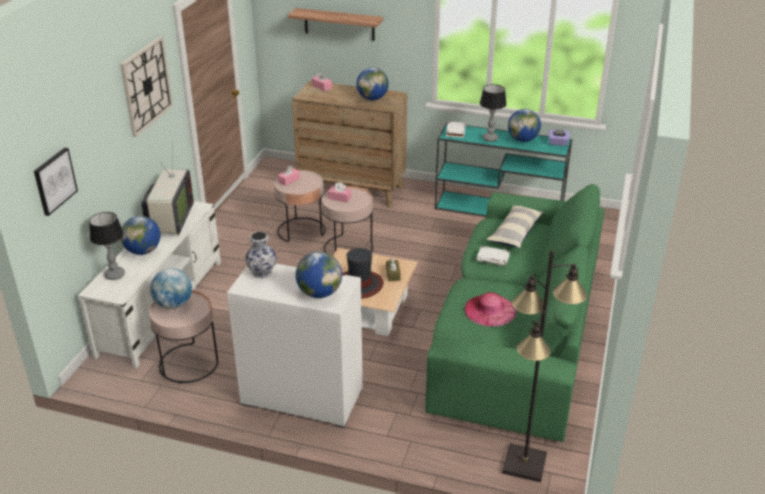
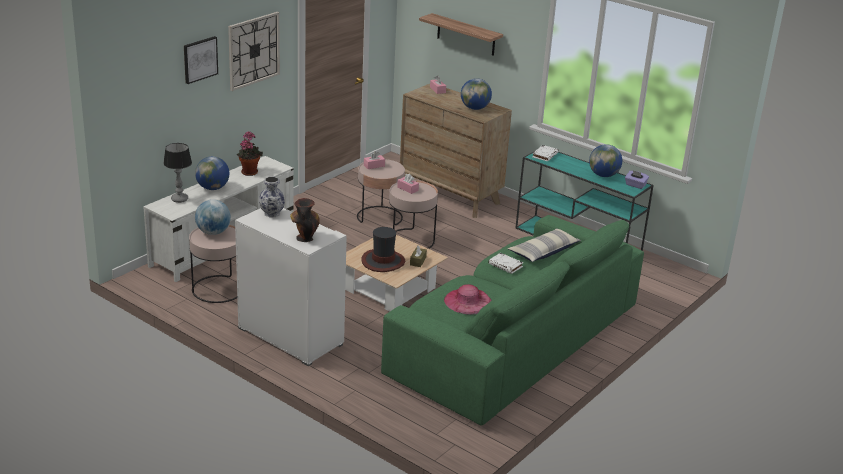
camera: 20 degrees right, 5 degrees down
picture [34,148,78,216] -> picture moved to [184,36,218,84]
television [141,157,194,236] -> potted plant [237,132,263,176]
globe [296,252,342,298] -> vase [290,198,320,242]
table lamp [480,84,506,142] -> none
black floor lamp [502,250,587,482] -> none

